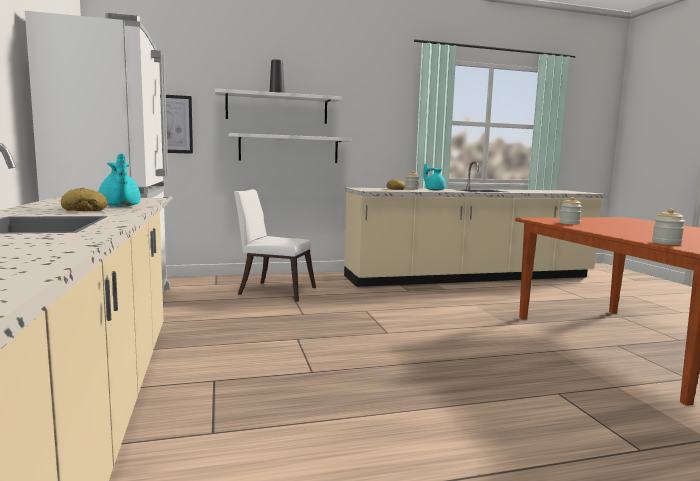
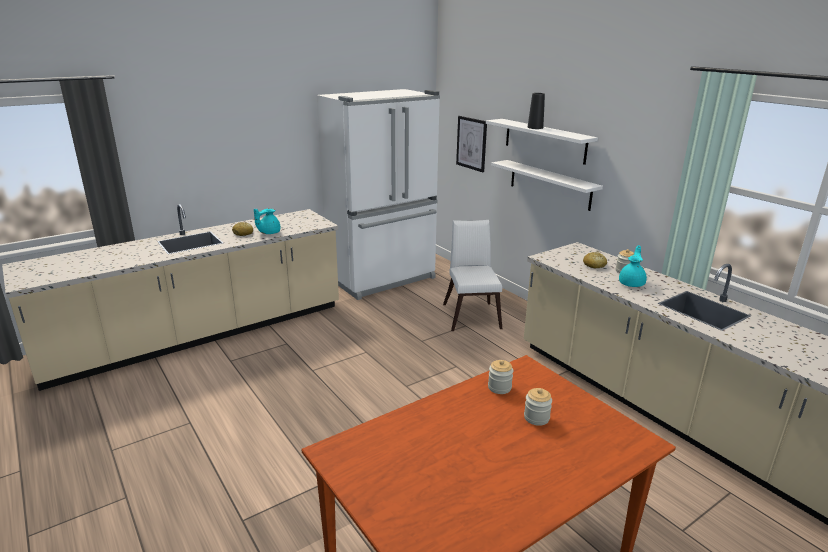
camera: 70 degrees right, 15 degrees up
jar [652,209,685,245] -> jar moved to [524,388,552,426]

